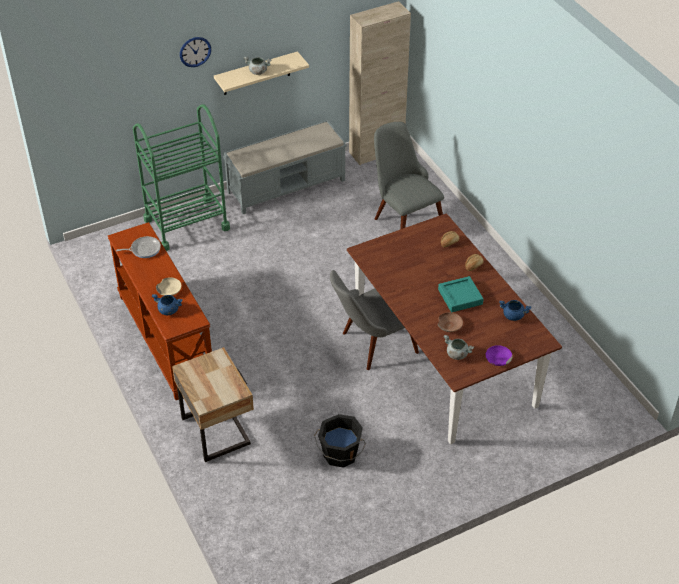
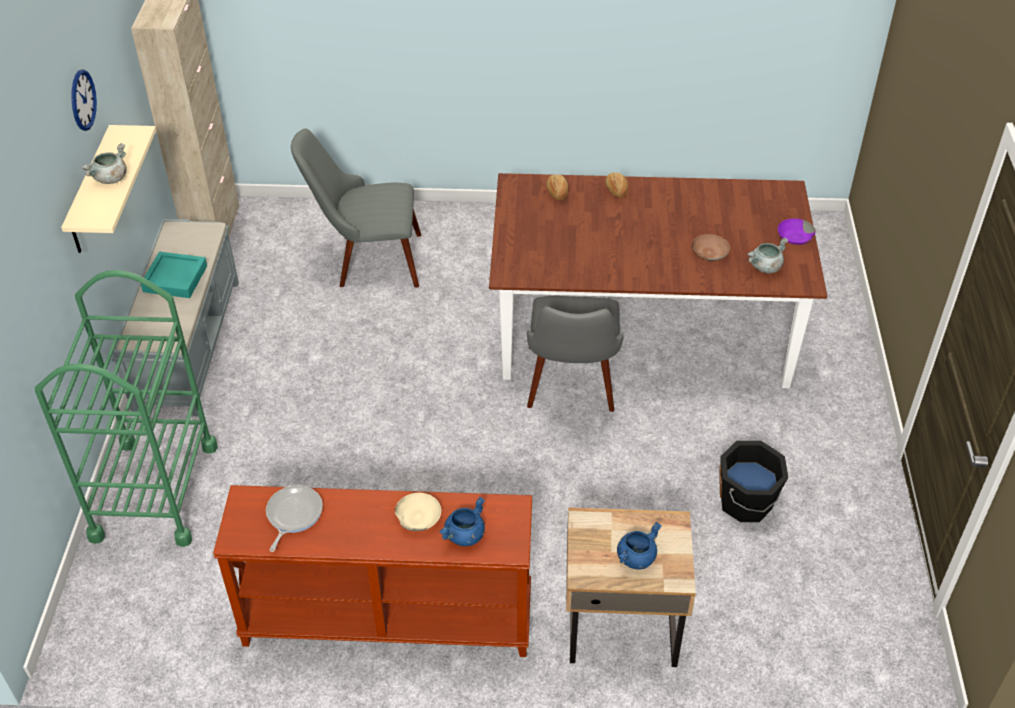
camera: 60 degrees left, 0 degrees up
wall clock [180,37,211,67] -> wall clock moved to [71,70,97,131]
turquoise tray [438,276,483,312] -> turquoise tray moved to [141,252,207,298]
blue cooking pot [499,300,531,321] -> blue cooking pot moved to [617,522,661,569]

